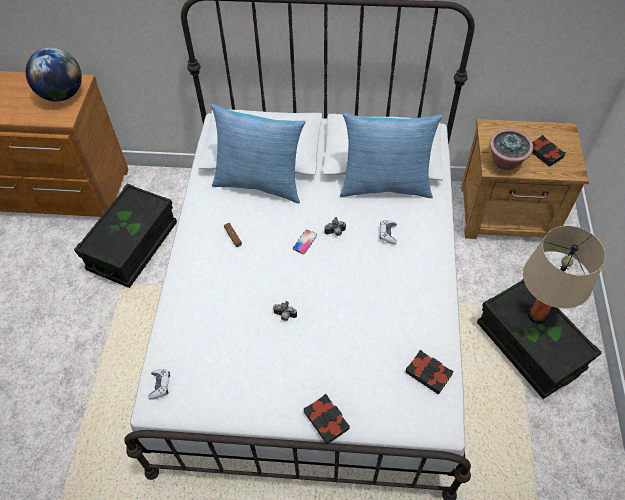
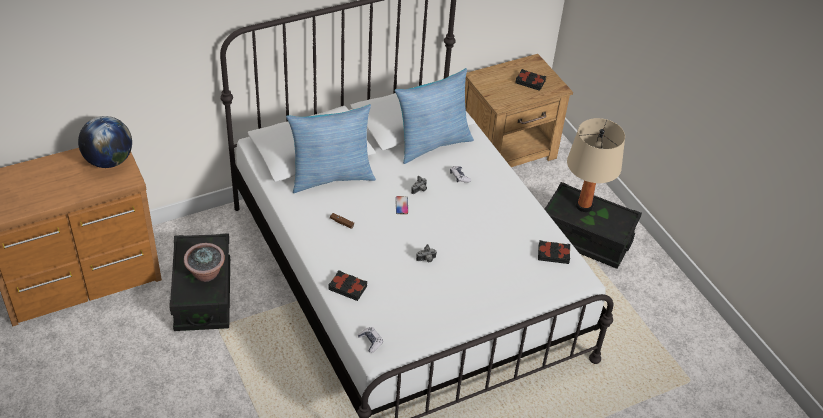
camera: 35 degrees left, 10 degrees down
black book [304,394,350,444] -> black book moved to [328,270,367,301]
potted plant [490,129,533,170] -> potted plant moved to [184,243,225,282]

